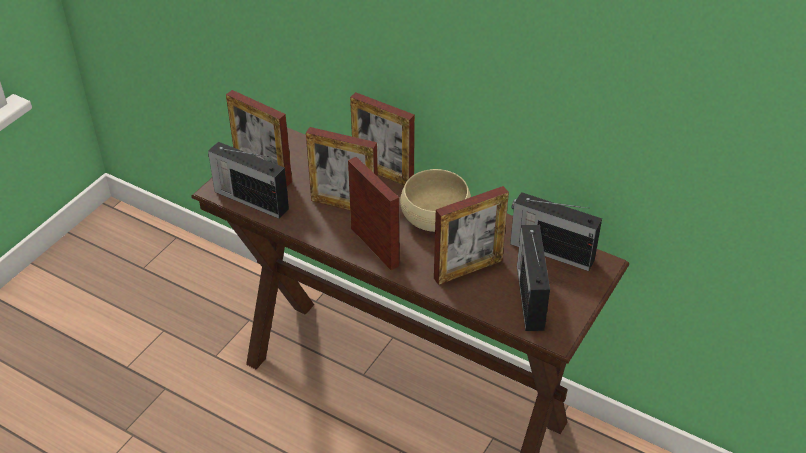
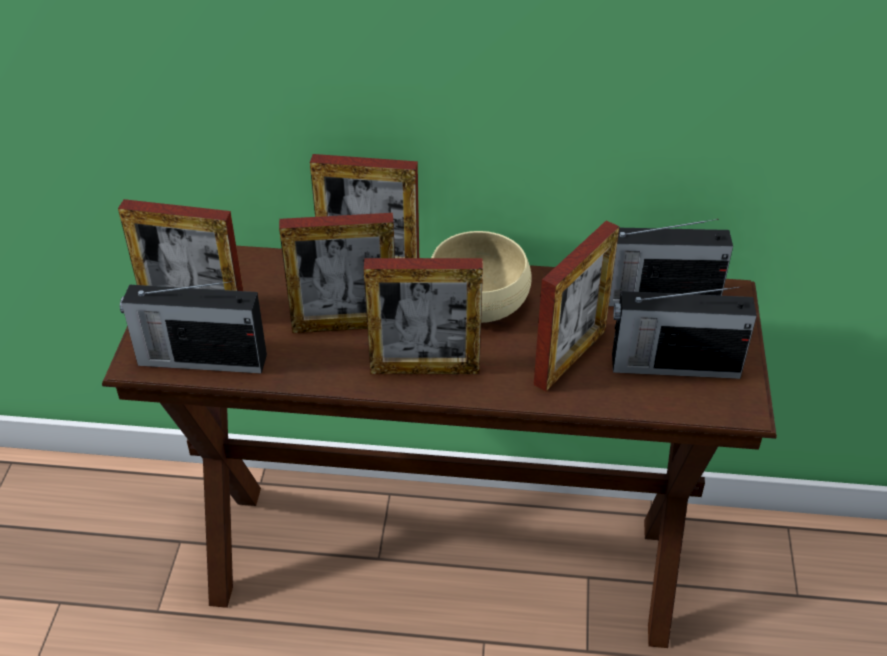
camera: 25 degrees left, 0 degrees up
picture frame [348,157,399,270] -> picture frame turned 150 degrees clockwise [364,258,483,374]
radio [517,225,550,331] -> radio turned 60 degrees counterclockwise [612,286,757,379]

